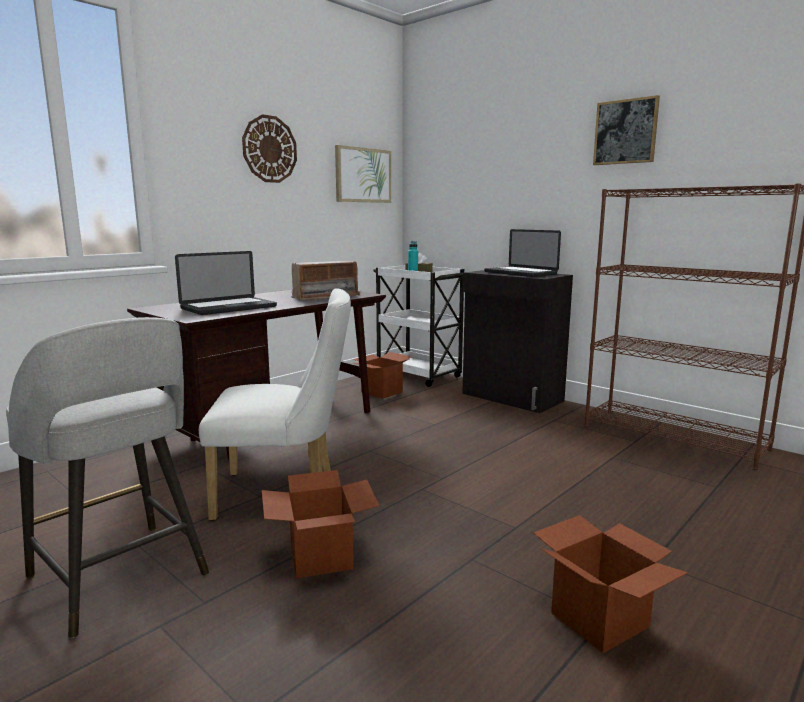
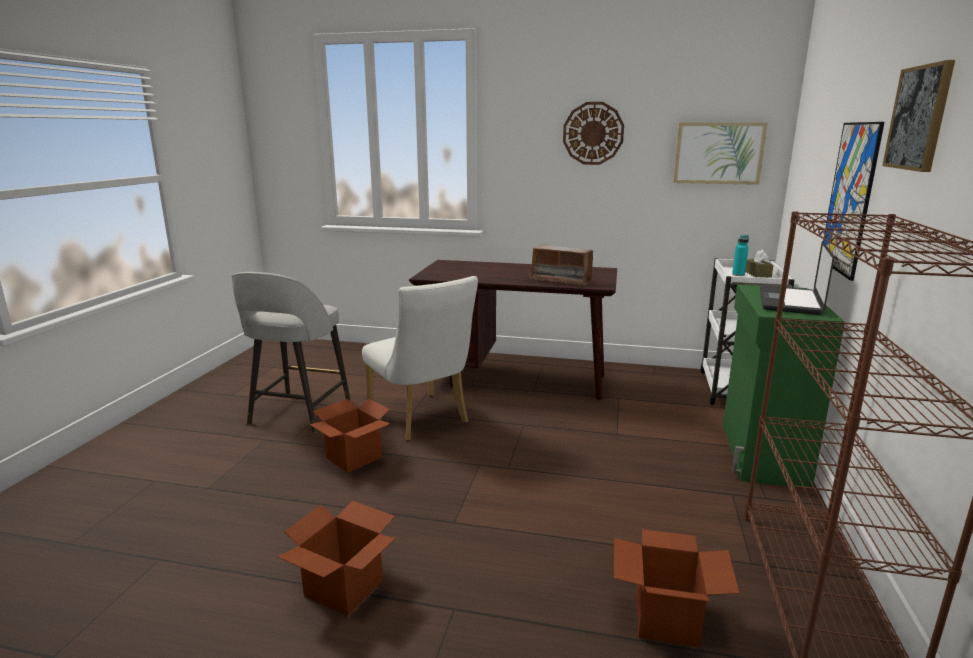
camera: 60 degrees right, 5 degrees up
laptop [175,251,277,315] -> none
cardboard box [354,352,412,399] -> cardboard box moved to [614,529,740,647]
black cabinet [462,270,573,413] -> green cabinet [723,285,845,487]
none -> picture [823,122,884,281]

